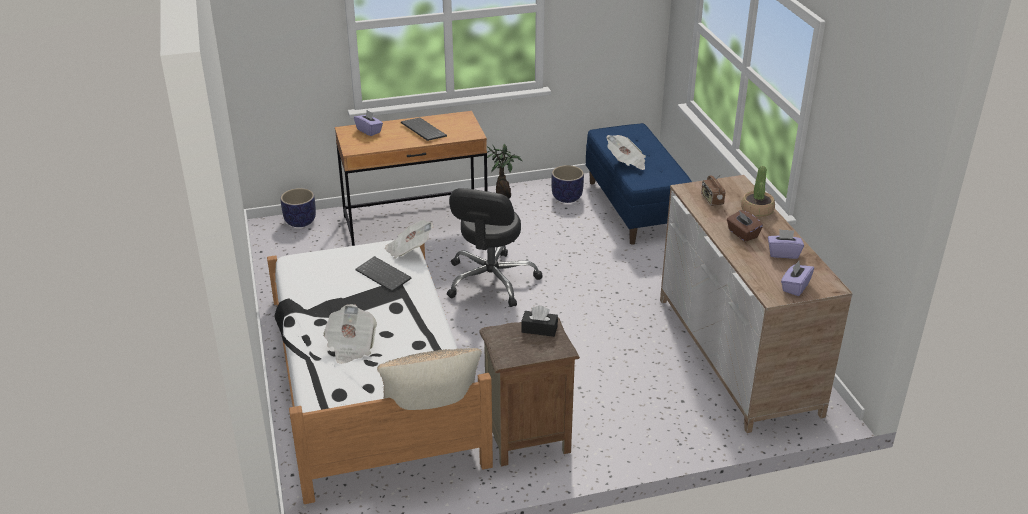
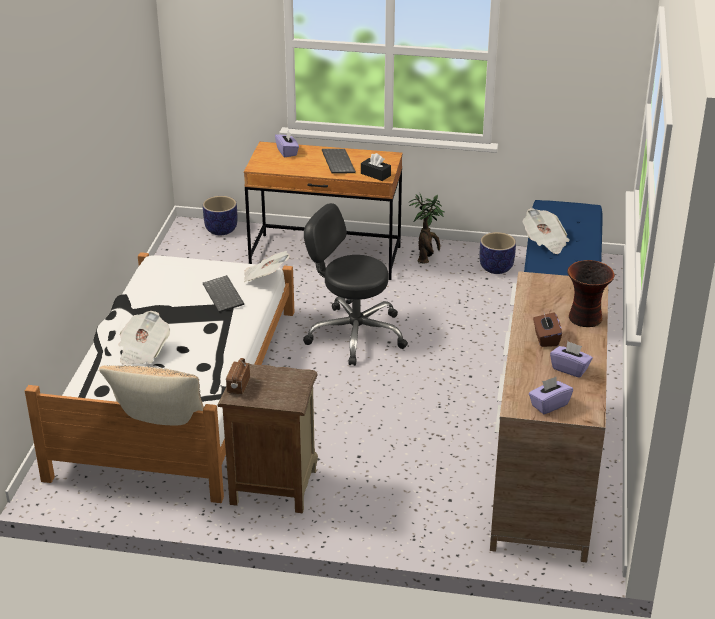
camera: 25 degrees right, 0 degrees up
black office chair [447,188,543,307] -> black office chair turned 75 degrees clockwise [303,203,408,366]
black tissue box [521,305,558,337] -> black tissue box moved to [361,153,391,181]
radio [701,174,725,206] -> radio moved to [226,358,250,394]
potted plant [741,166,775,217] -> vase [567,260,615,327]

